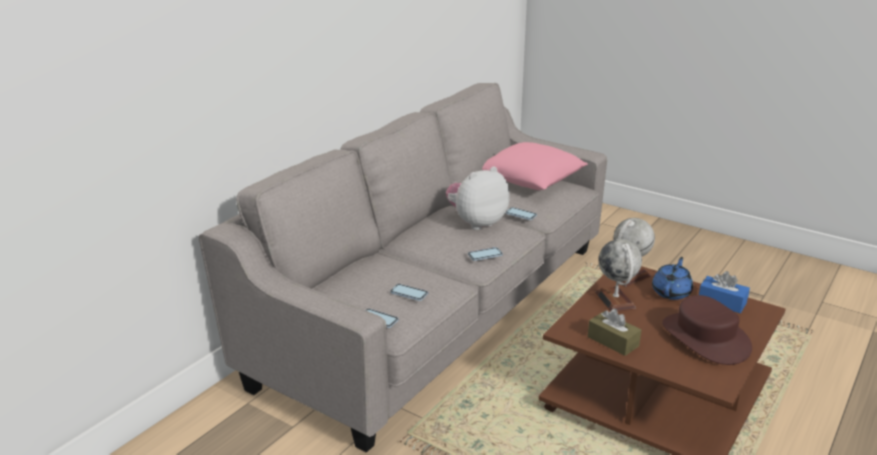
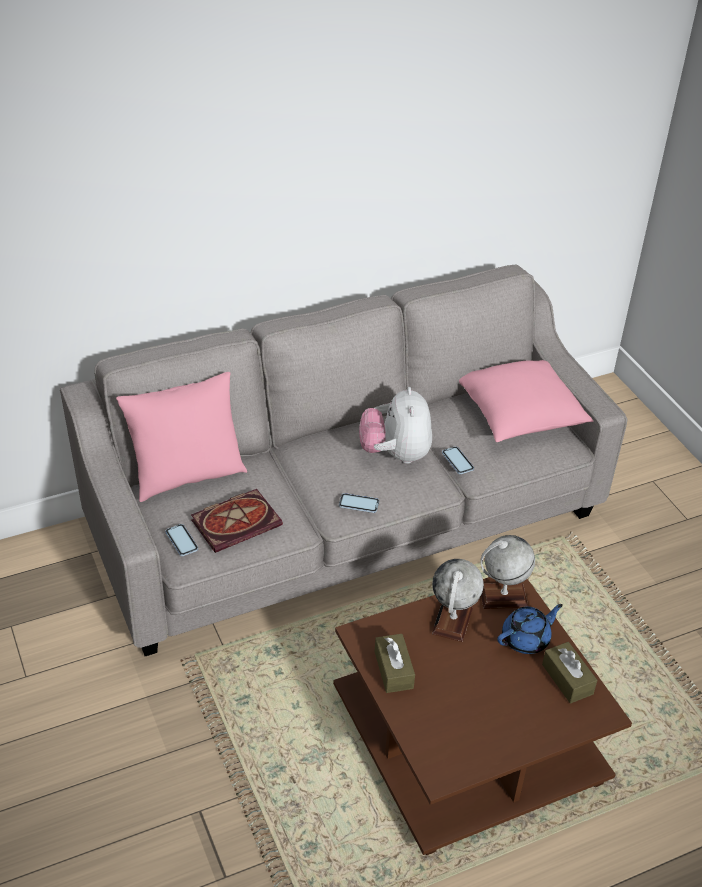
camera: 30 degrees right, 15 degrees up
phone [390,284,428,301] -> book [191,489,283,553]
plush toy [446,167,510,230] -> plush toy turned 90 degrees counterclockwise [359,387,432,464]
brown hat [662,295,752,365] -> none
blue tissue box [699,271,750,313] -> brown tissue box [542,642,597,703]
none -> pink pillow [116,372,247,502]

